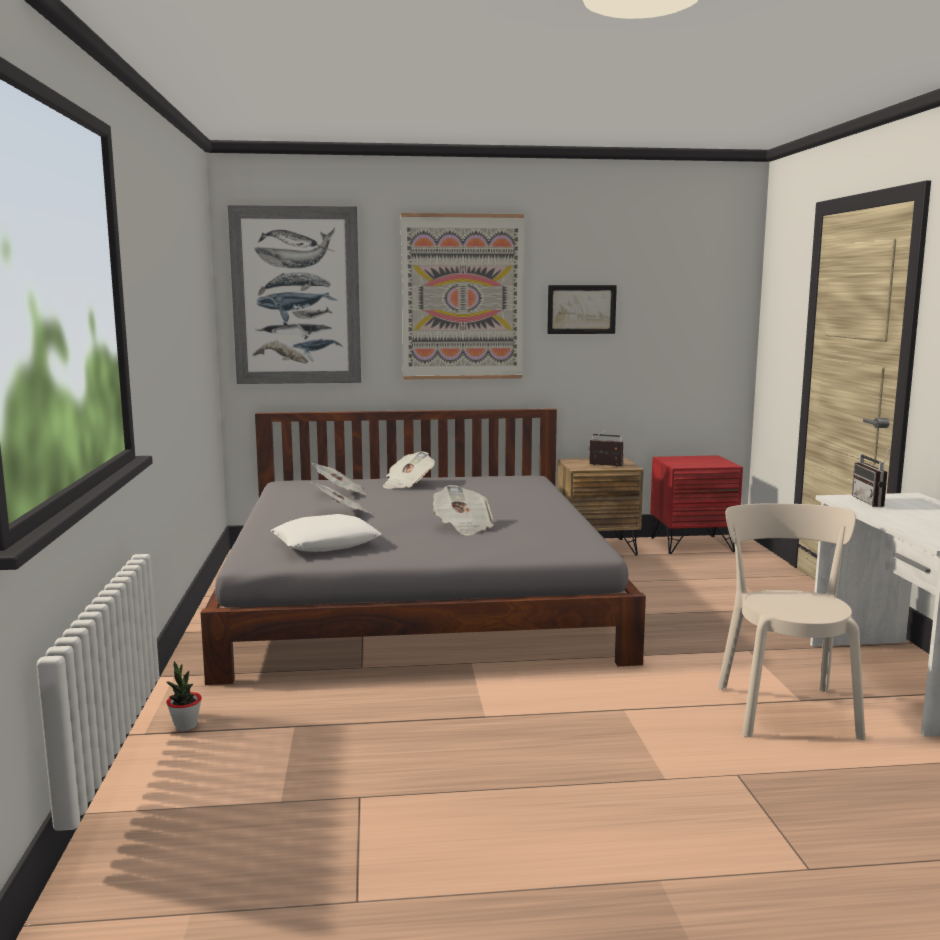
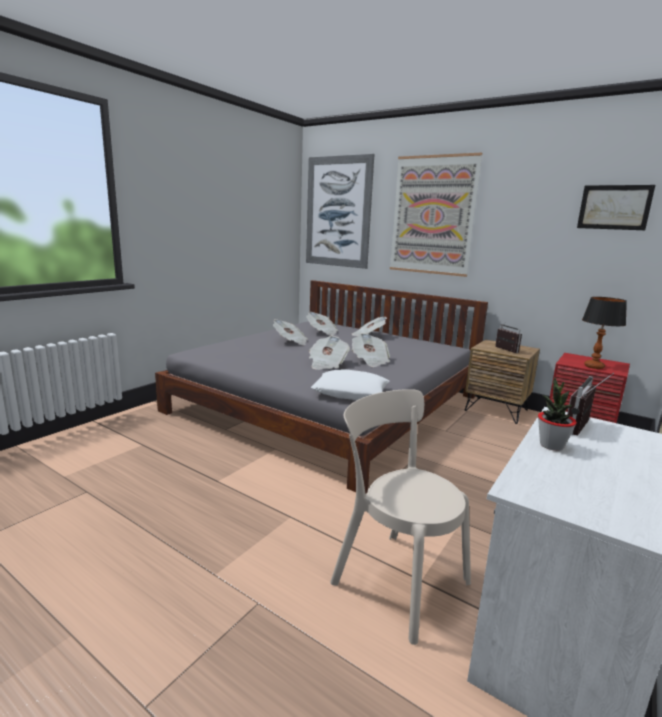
camera: 40 degrees right, 5 degrees up
potted plant [166,661,202,731] -> potted plant moved to [538,378,577,451]
white pillow [271,514,381,552] -> white pillow moved to [311,369,390,400]
picture [547,285,617,334] -> picture moved to [577,185,655,230]
beige chair [717,503,865,740] -> beige chair turned 90 degrees counterclockwise [330,389,471,645]
none -> newspaper [352,333,390,367]
none -> table lamp [582,297,627,369]

